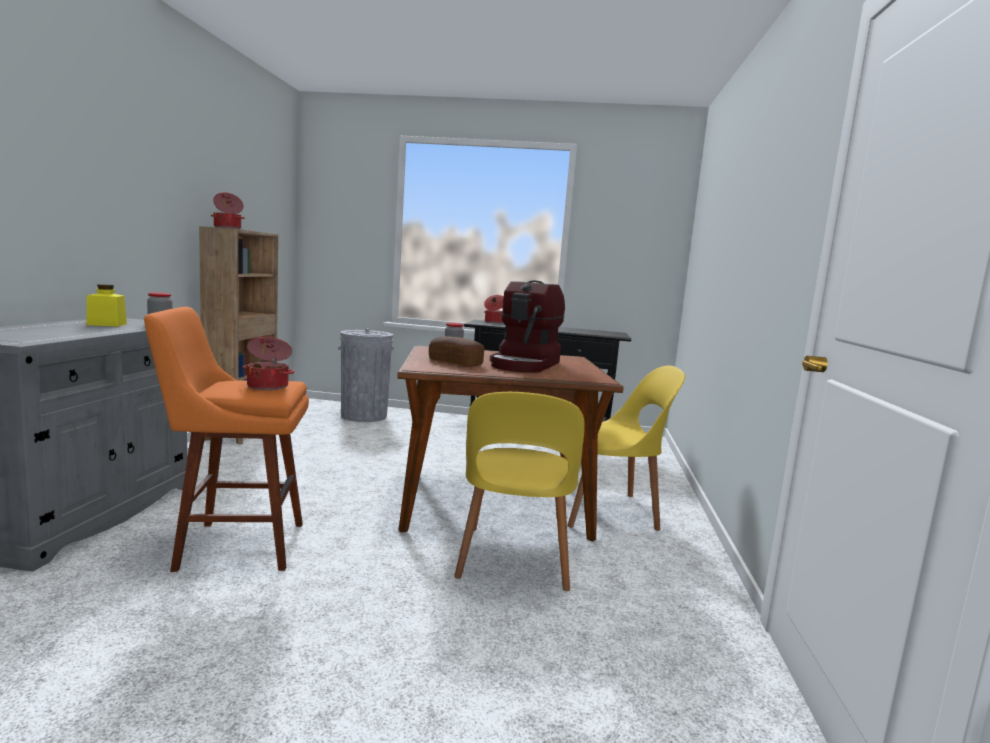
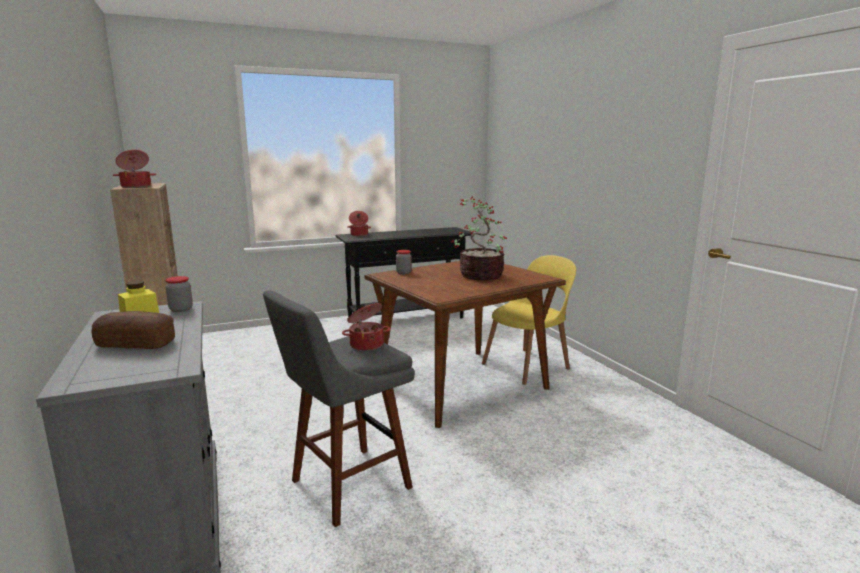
camera: 30 degrees left, 5 degrees up
orange stool [144,307,309,572] -> grey stool [263,290,415,527]
grey trash can [338,328,394,422] -> none
bread [429,336,485,367] -> bread moved to [91,311,175,349]
yellow chair [454,392,585,591] -> none
coffee machine [490,281,565,373] -> potted plant [451,196,507,280]

